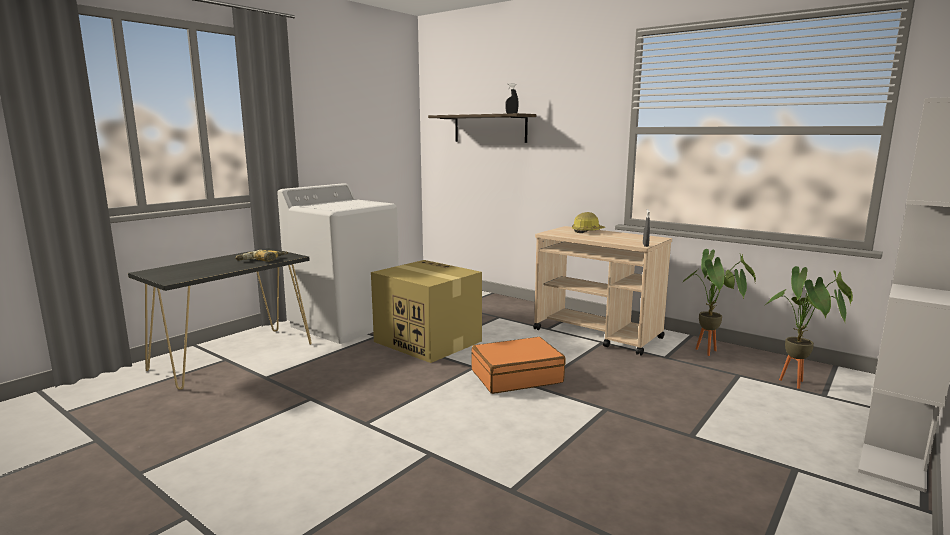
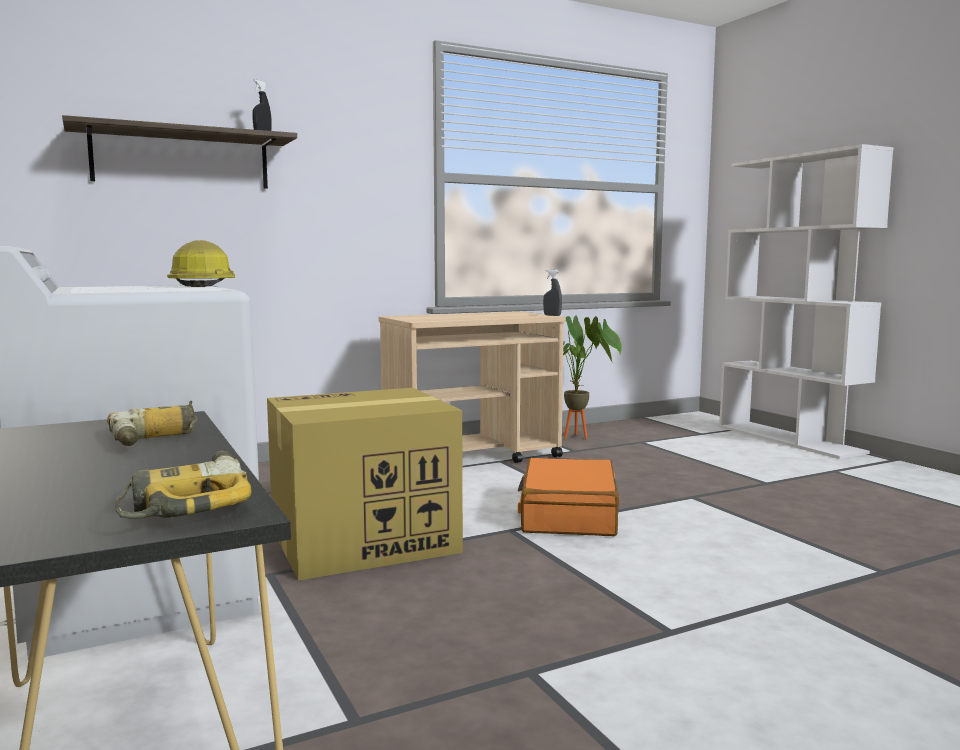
camera: 65 degrees left, 5 degrees down
hard hat [572,212,605,233] -> hard hat moved to [167,240,235,287]
potted plant [765,266,853,389] -> none
none -> power drill [115,450,251,518]

